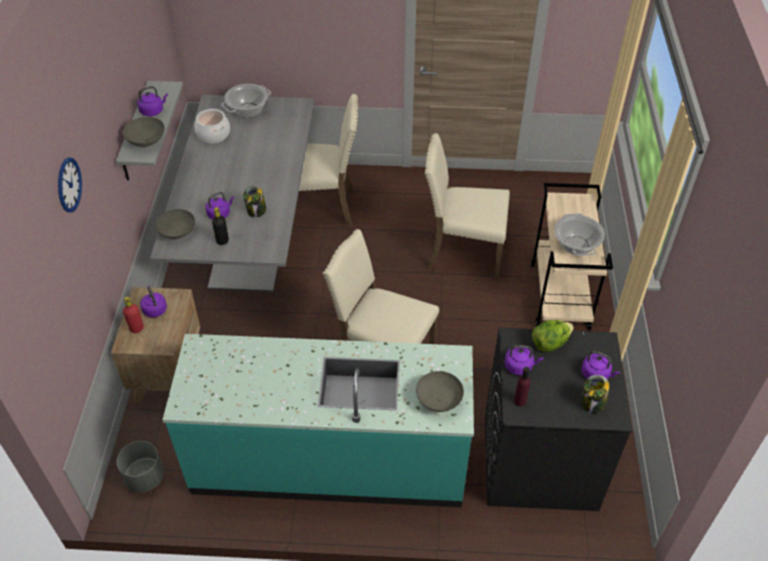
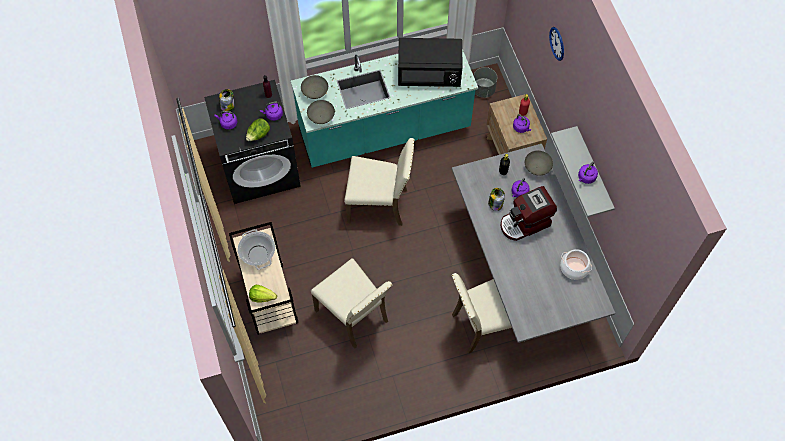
camera: 160 degrees right, 15 degrees up
grey bowl [122,117,165,147] -> grey bowl moved to [307,100,335,124]
cooking pot [221,84,271,118] -> none
beige chair [425,133,510,281] -> beige chair turned 60 degrees clockwise [311,258,392,349]
none -> lettuce [249,285,277,302]
none -> black microwave [398,38,462,87]
none -> coffee machine [501,186,557,241]

